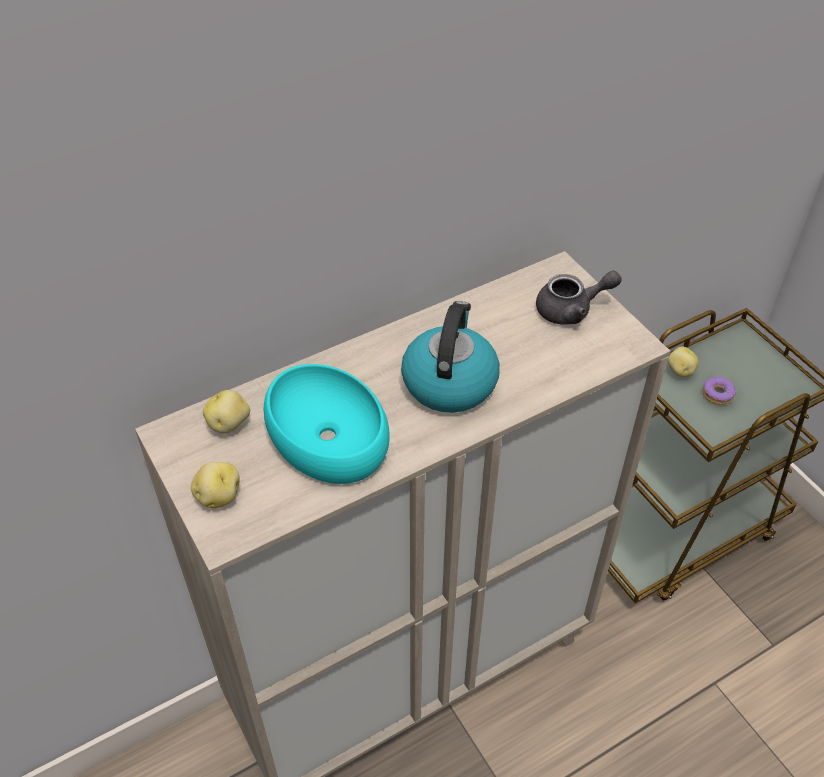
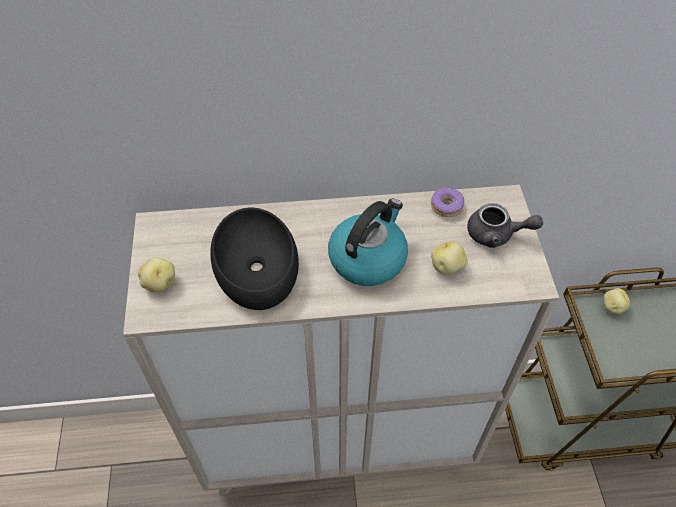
camera: 25 degrees right, 5 degrees up
potato [203,390,250,434] -> potato moved to [431,241,468,274]
turquoise bowl [264,364,390,484] -> black bowl [210,207,299,310]
donut [703,376,736,405] -> donut moved to [431,188,464,217]

